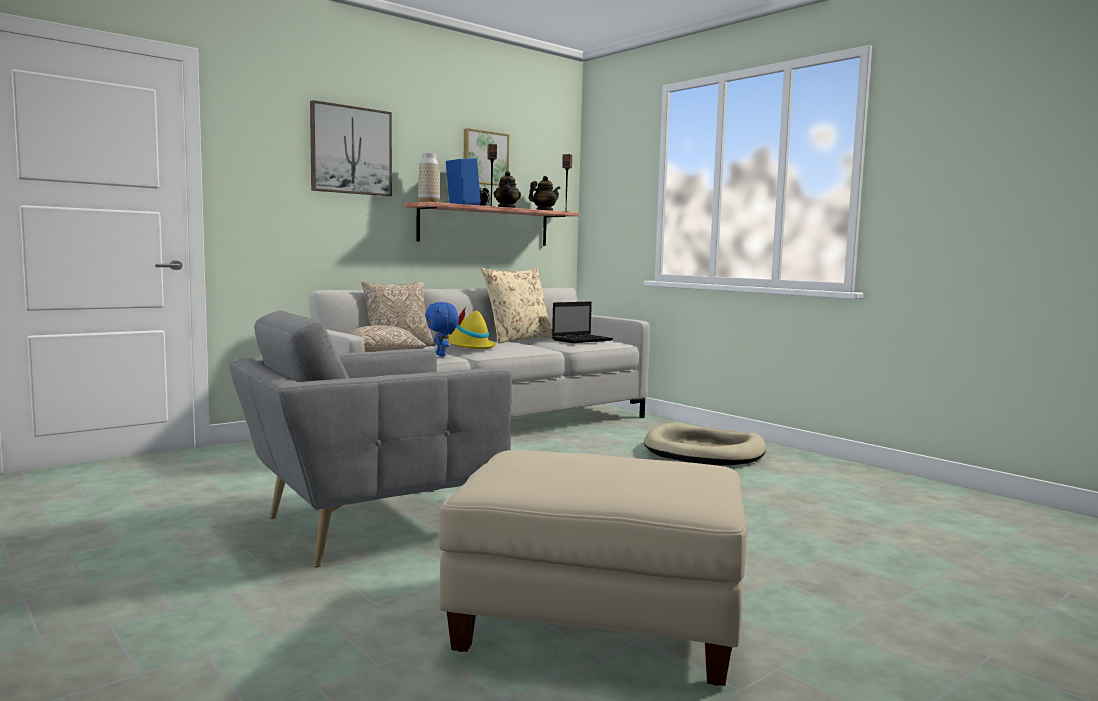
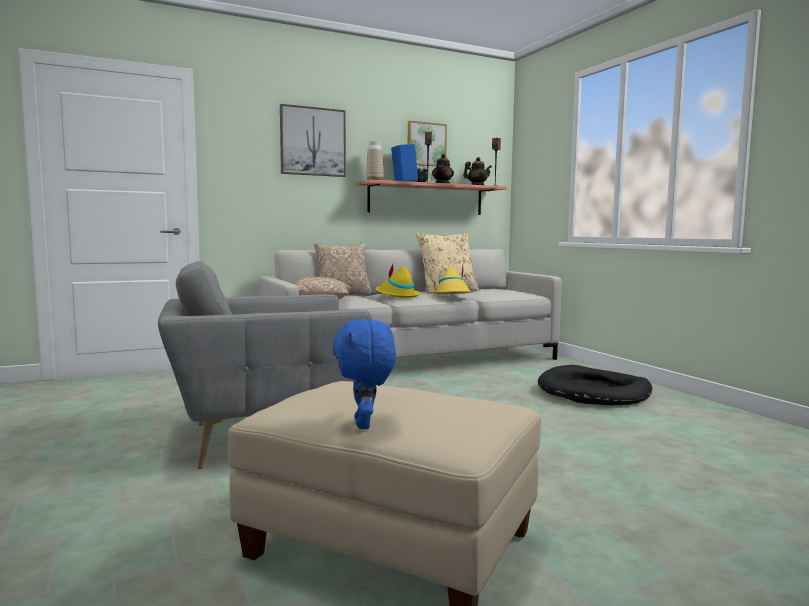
camera: 15 degrees right, 0 degrees up
blue plush toy [425,302,459,357] -> blue plush toy moved to [333,319,396,429]
laptop [552,301,613,343] -> none
beige dog bed [644,423,766,465] -> black dog bed [538,365,652,405]
none -> yellow hat [431,266,473,294]

